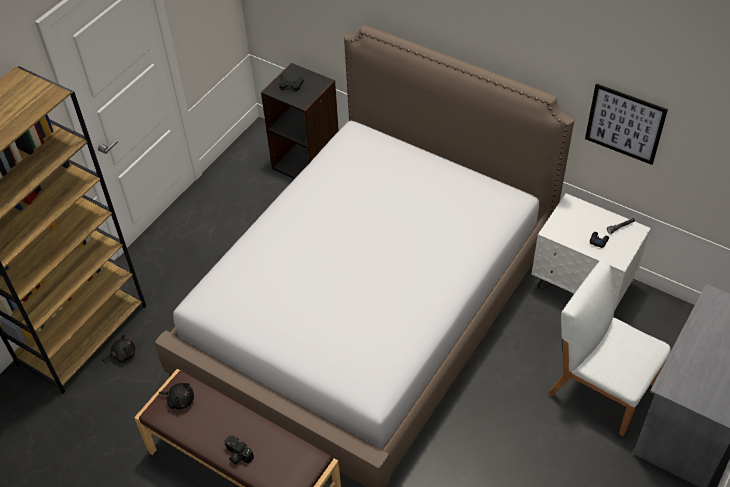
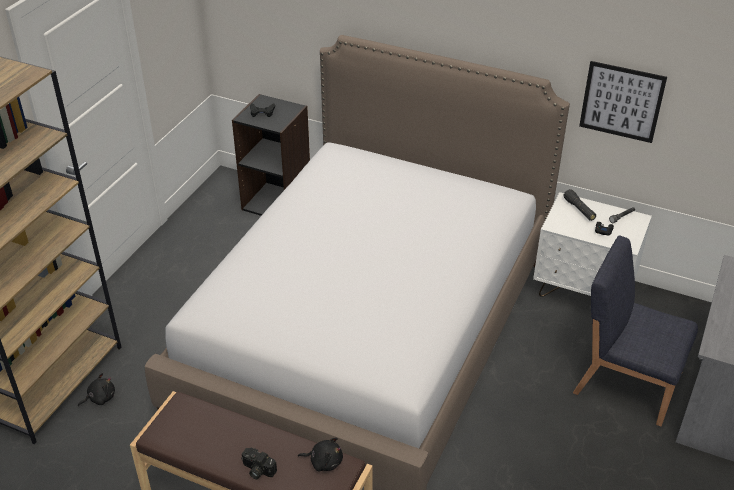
camera: 10 degrees left, 10 degrees down
black plush toy [159,383,194,409] -> black plush toy moved to [298,437,343,472]
white chair [548,260,670,436] -> blue chair [573,236,698,426]
none -> black flashlight [563,189,596,221]

